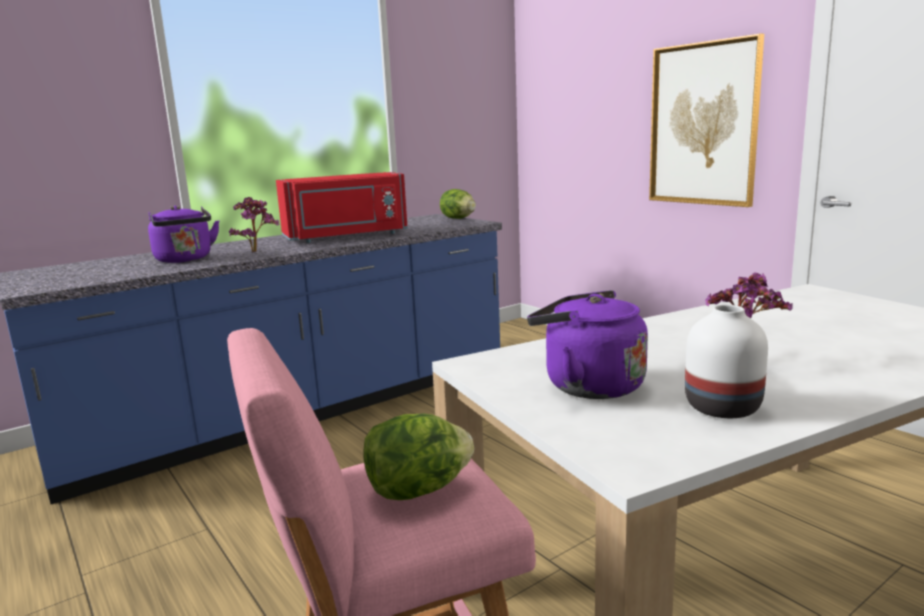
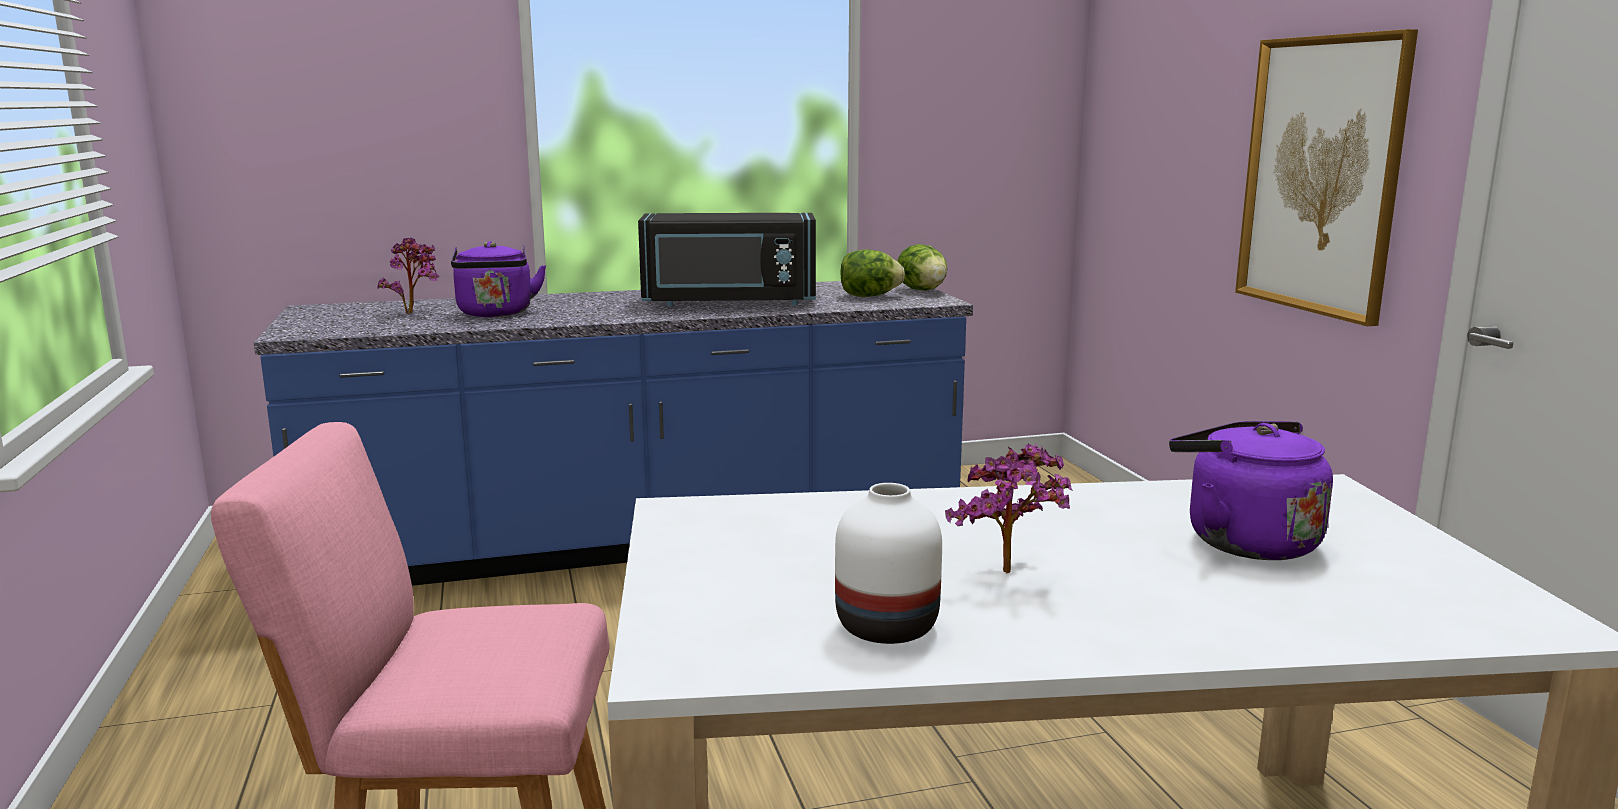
camera: 20 degrees right, 0 degrees up
potted plant [229,197,279,252] -> potted plant moved to [377,237,439,314]
red microwave [276,172,408,243] -> black microwave [638,213,816,307]
lettuce [363,414,474,500] -> lettuce moved to [840,249,905,297]
purple kettle [527,290,648,399] -> purple kettle moved to [1169,421,1333,560]

